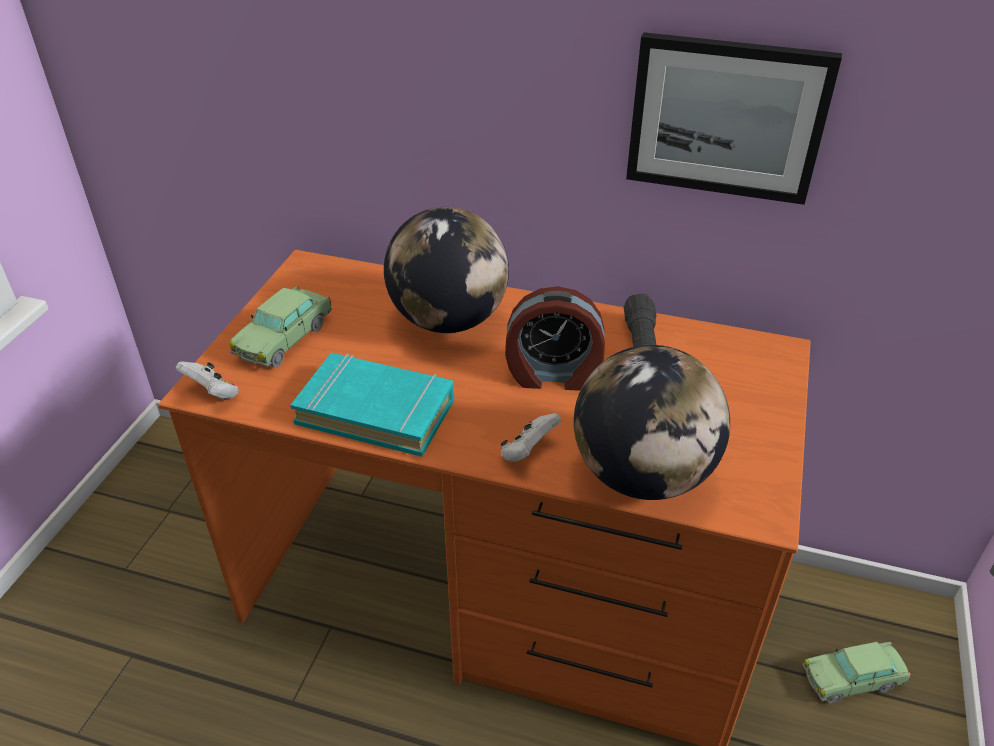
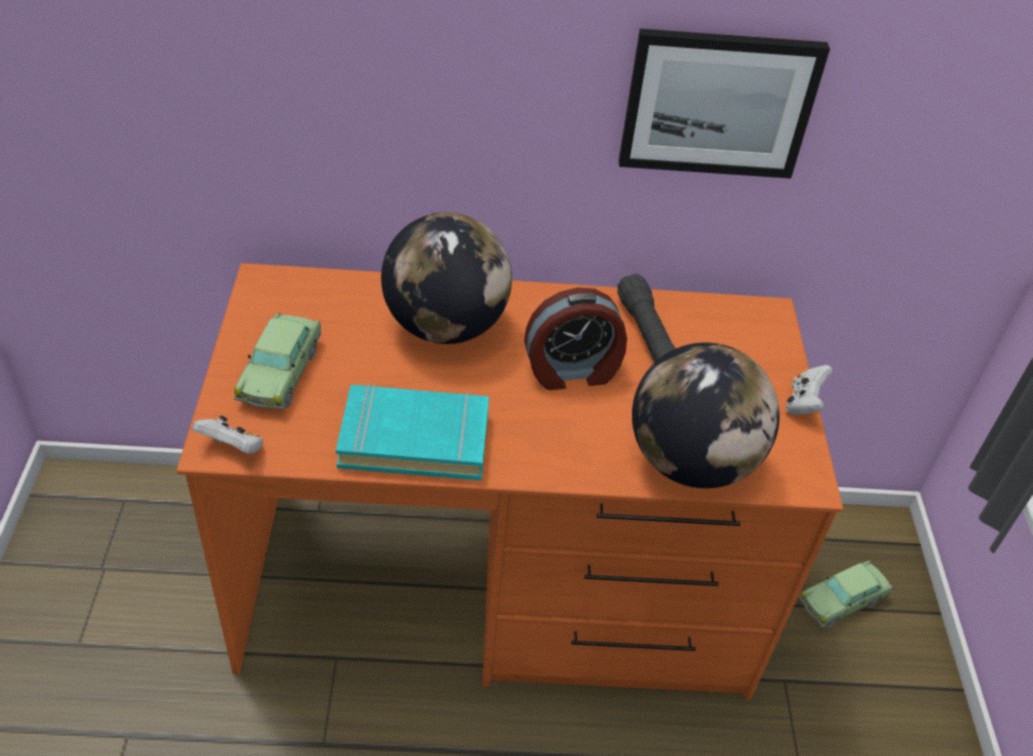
camera: 20 degrees left, 5 degrees up
white game controller [500,413,562,462] -> white game controller moved to [786,365,832,415]

